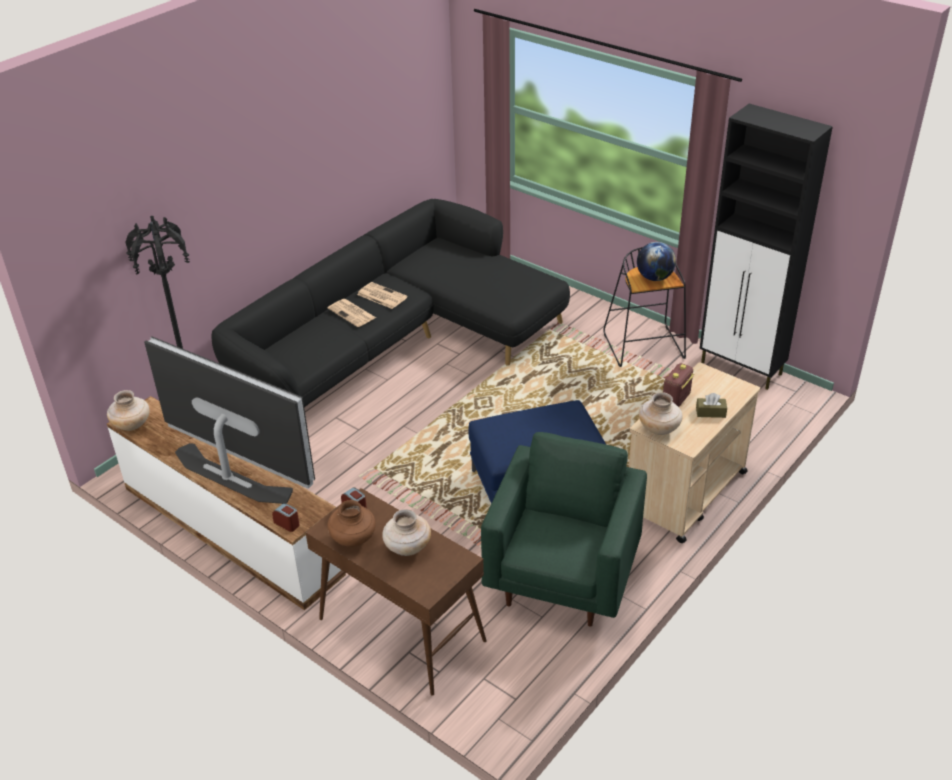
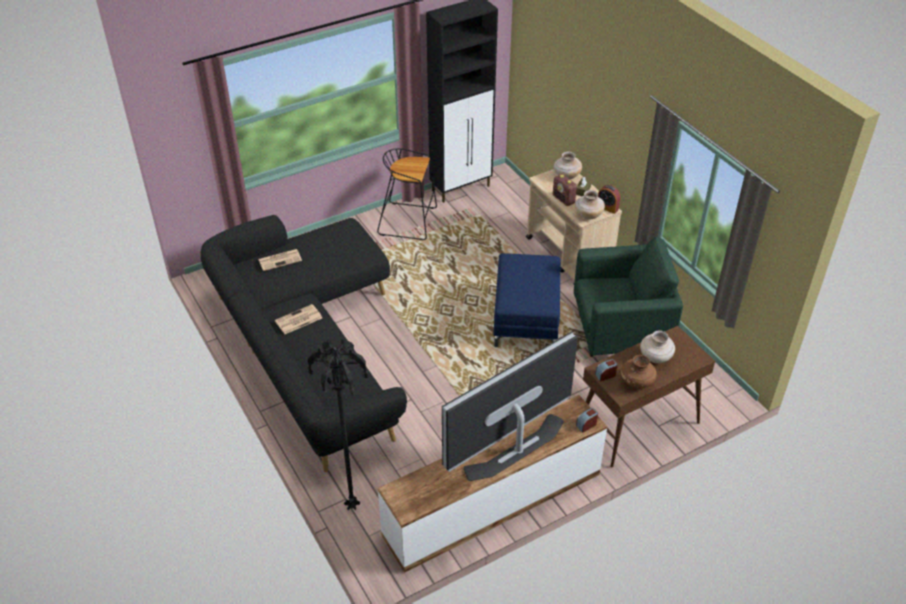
camera: 70 degrees left, 5 degrees up
beige vase [107,390,150,431] -> beige vase moved to [554,152,582,179]
newspaper [328,299,376,327] -> newspaper moved to [258,249,302,271]
green armchair [481,432,647,627] -> green armchair turned 135 degrees clockwise [574,237,683,357]
globe [637,242,676,281] -> none
none -> alarm clock [598,185,620,214]

